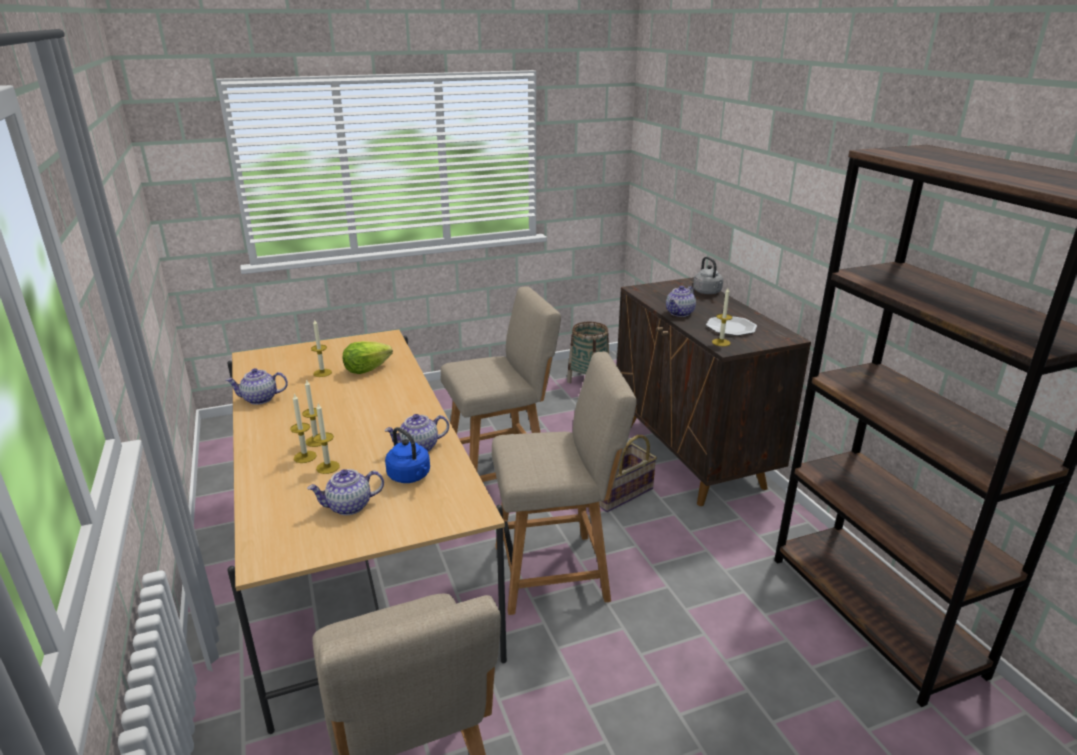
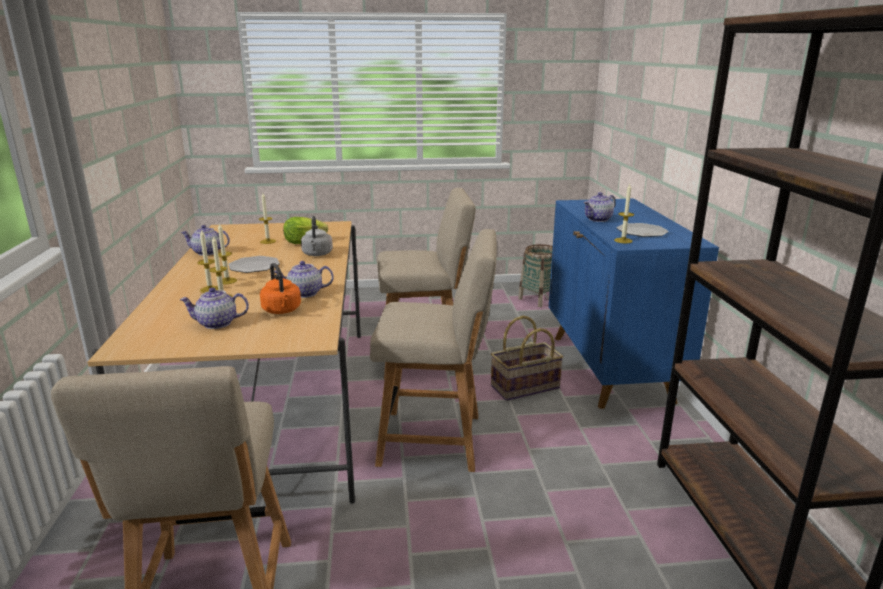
camera: 15 degrees right, 5 degrees down
blue kettle [385,427,430,483] -> orange kettle [260,263,301,314]
brown cabinet [617,277,811,506] -> blue cabinet [549,199,719,409]
grey kettle [693,257,723,294] -> grey kettle moved to [301,216,333,256]
none -> plate [228,256,280,273]

